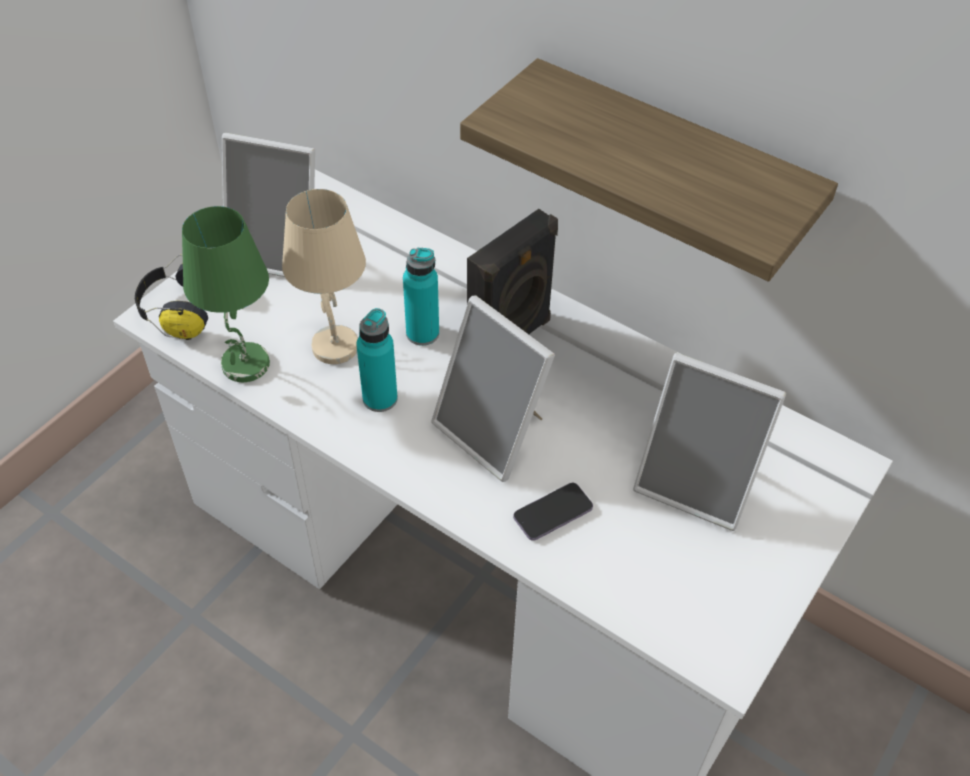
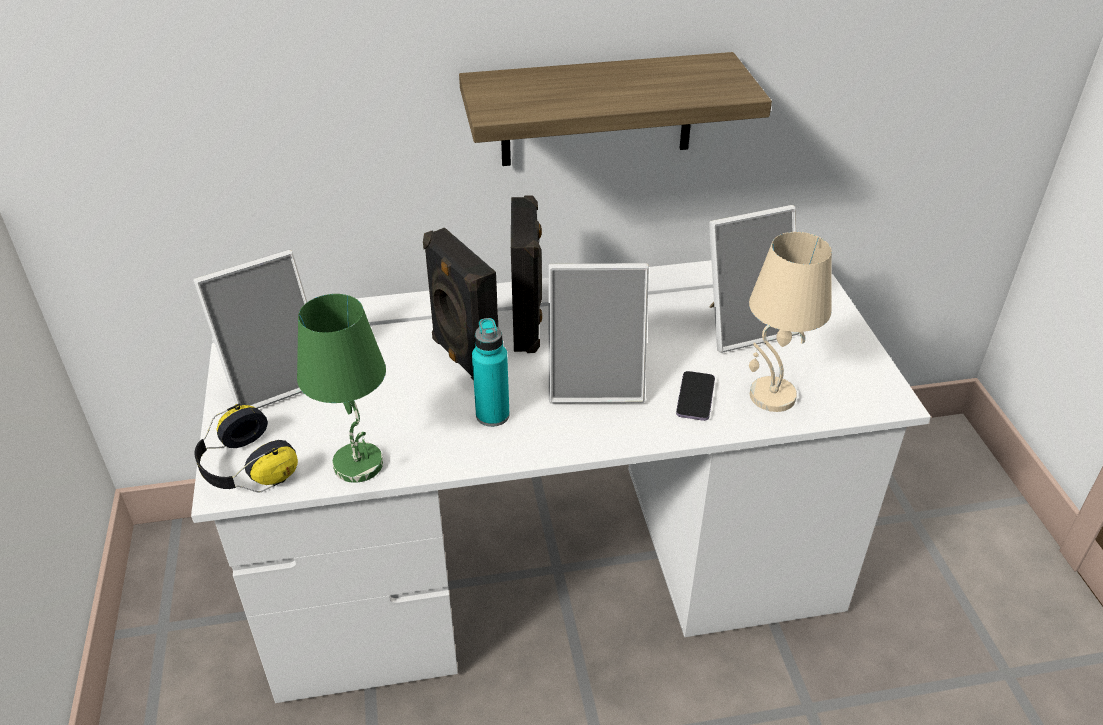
camera: 45 degrees left, 10 degrees down
beige table lamp [282,189,366,364] -> beige table lamp moved to [749,232,832,412]
turquoise bottle [403,248,439,346] -> black speaker [423,228,498,381]

